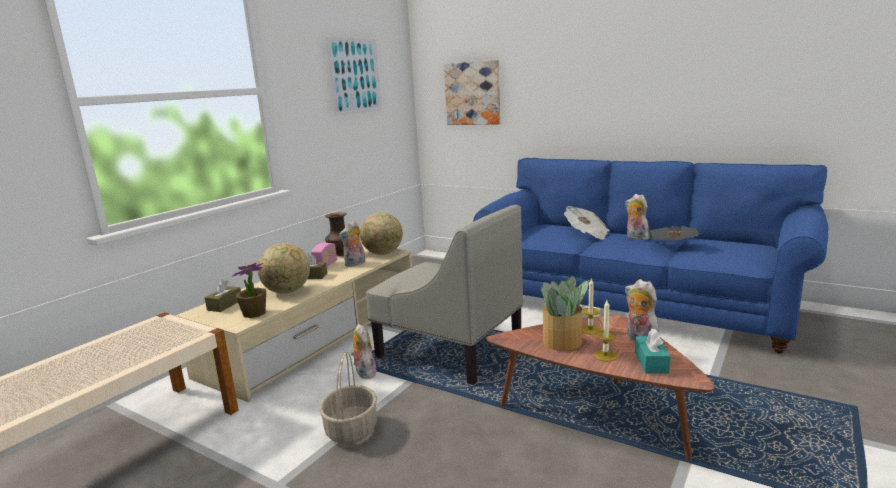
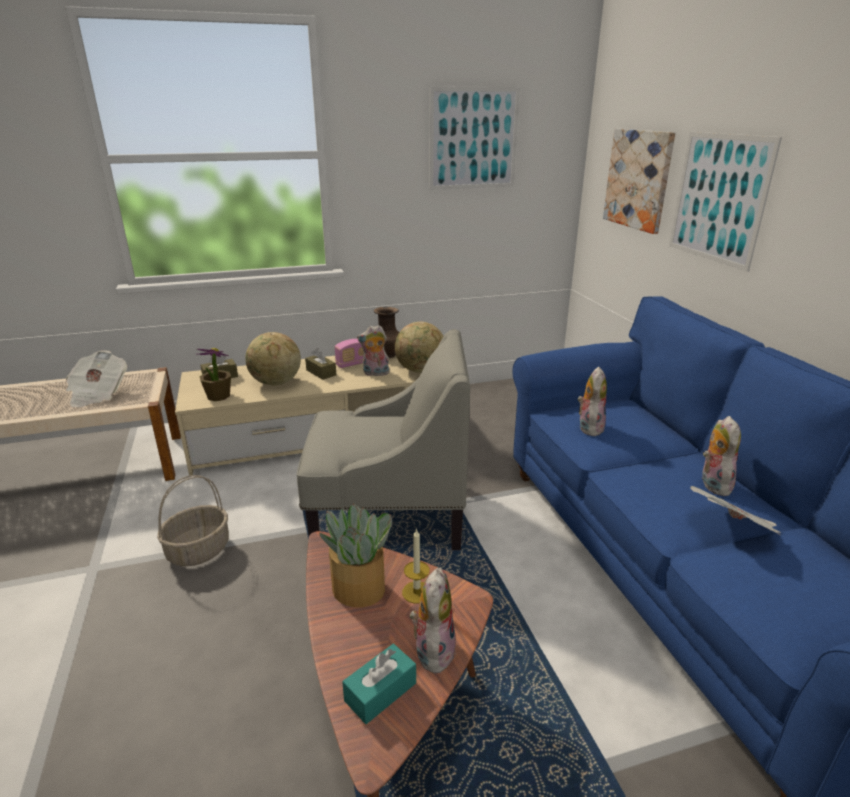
camera: 40 degrees right, 10 degrees up
plush toy [350,324,376,379] -> plush toy moved to [578,367,607,436]
grey armchair [366,205,523,385] -> grey armchair turned 75 degrees counterclockwise [297,329,470,550]
newspaper [564,206,610,240] -> newspaper moved to [66,350,127,407]
candle [594,300,617,361] -> none
none -> picture [669,132,782,272]

